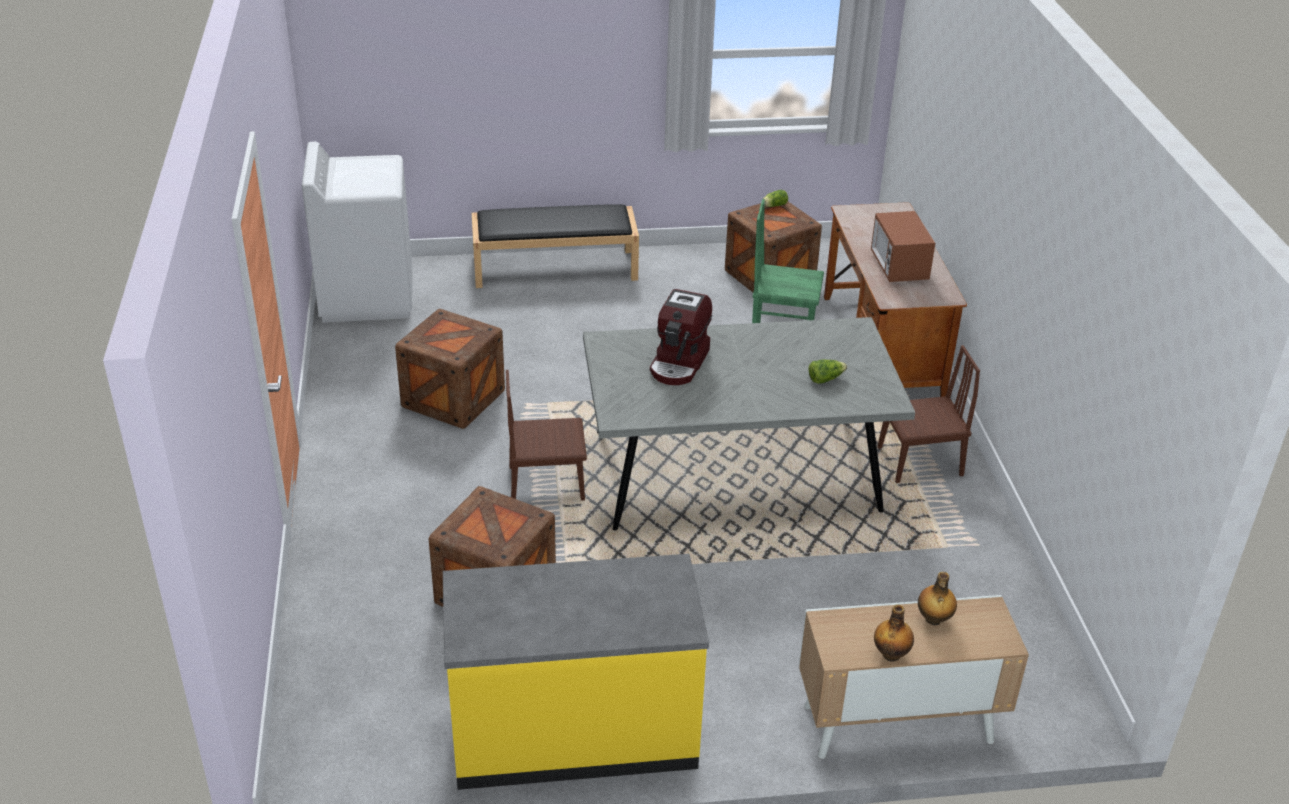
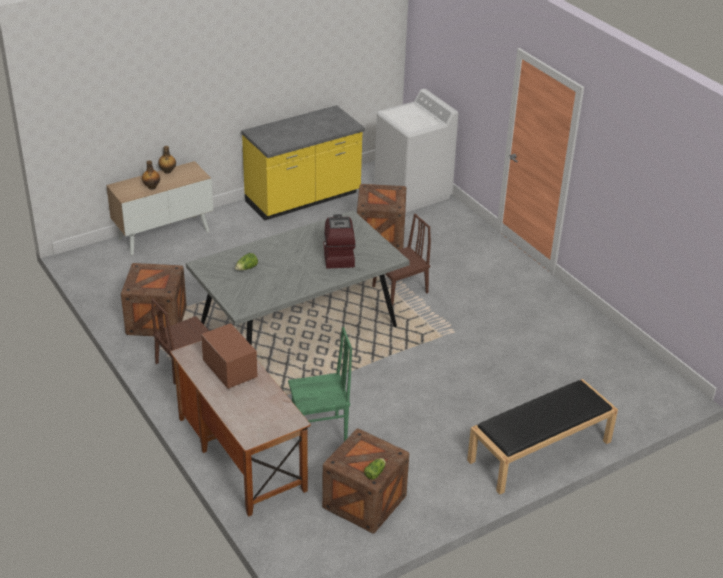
camera: 155 degrees right, 0 degrees up
white washing machine [302,142,412,322] -> white washing machine moved to [374,89,458,213]
crate [395,309,505,429] -> crate moved to [121,263,187,336]

